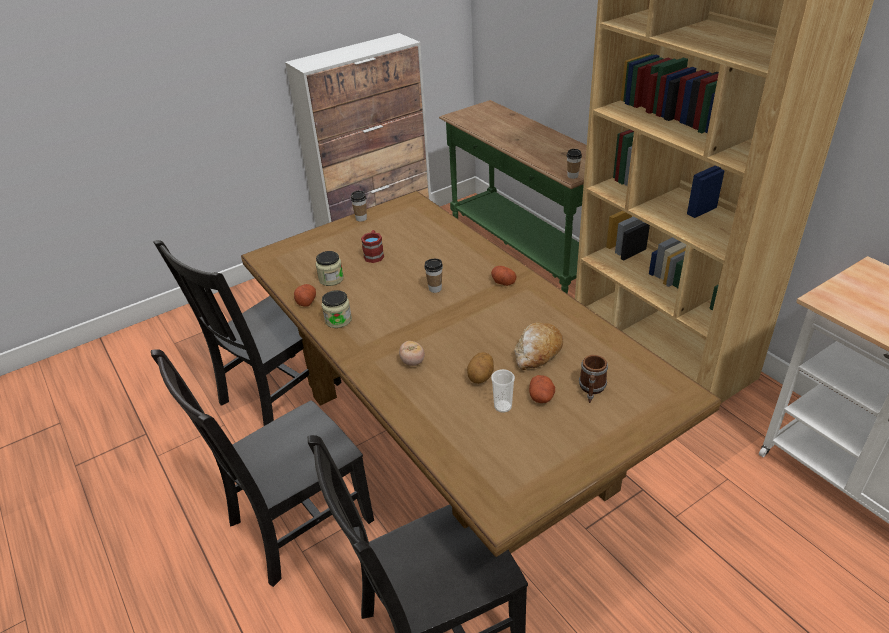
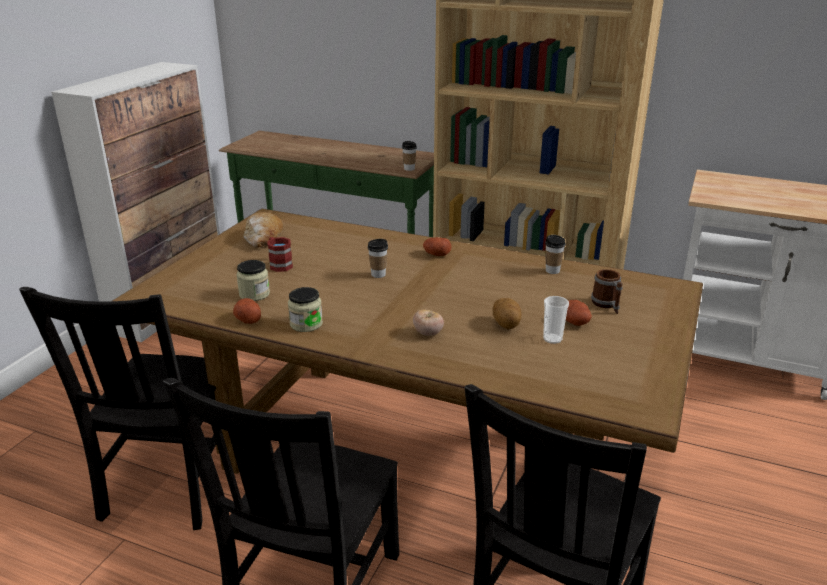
camera: 35 degrees left, 10 degrees down
cup [351,191,367,222] -> cup moved to [545,235,566,274]
bread [514,322,563,370] -> bread moved to [243,212,283,248]

